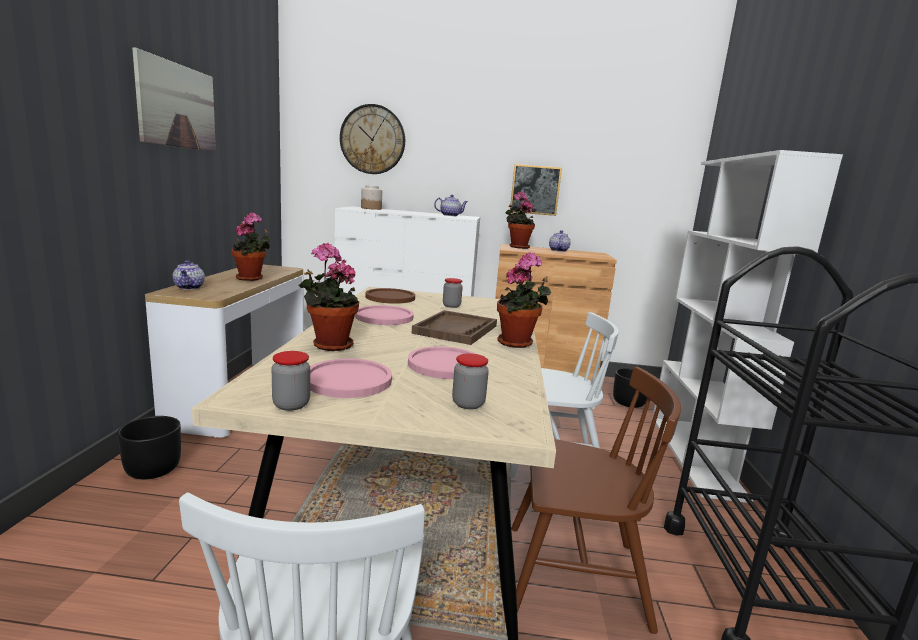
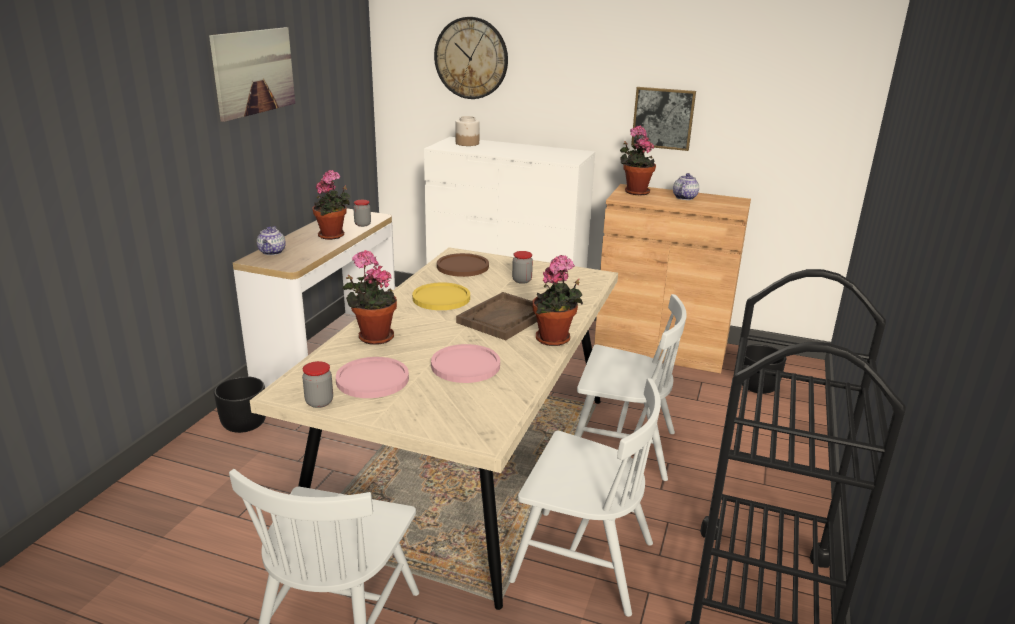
camera: 15 degrees right, 10 degrees up
pink plate [355,305,414,325] -> yellow plate [412,283,470,310]
teapot [434,195,468,216] -> none
jar [452,353,489,409] -> jar moved to [353,200,371,227]
brown chair [511,367,681,634] -> white chair [508,378,661,617]
white bookcase [652,150,843,503] -> none

